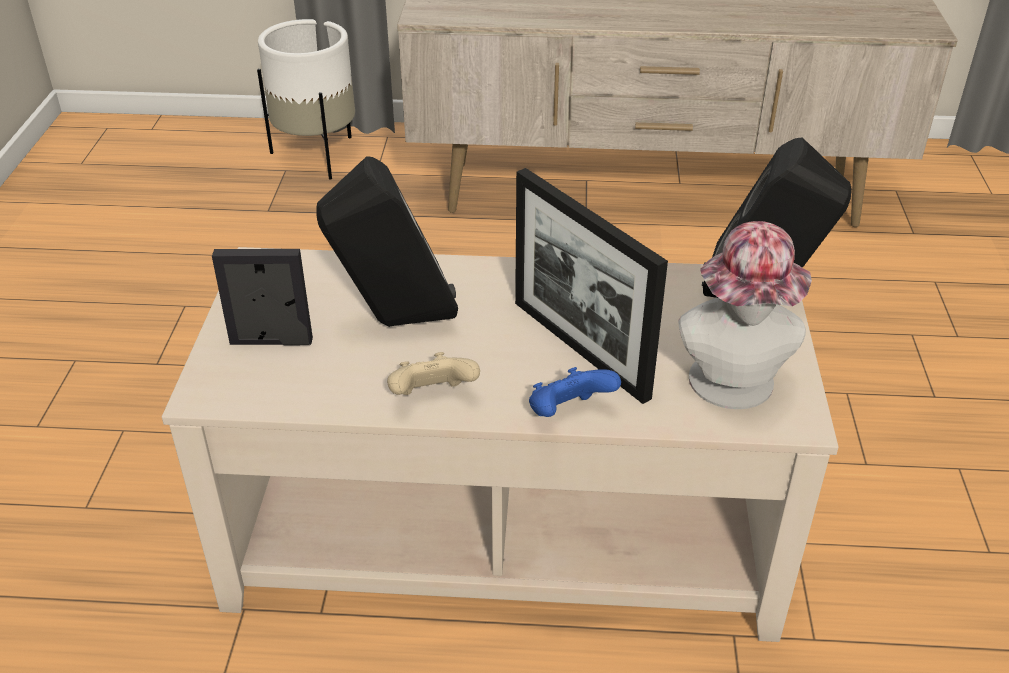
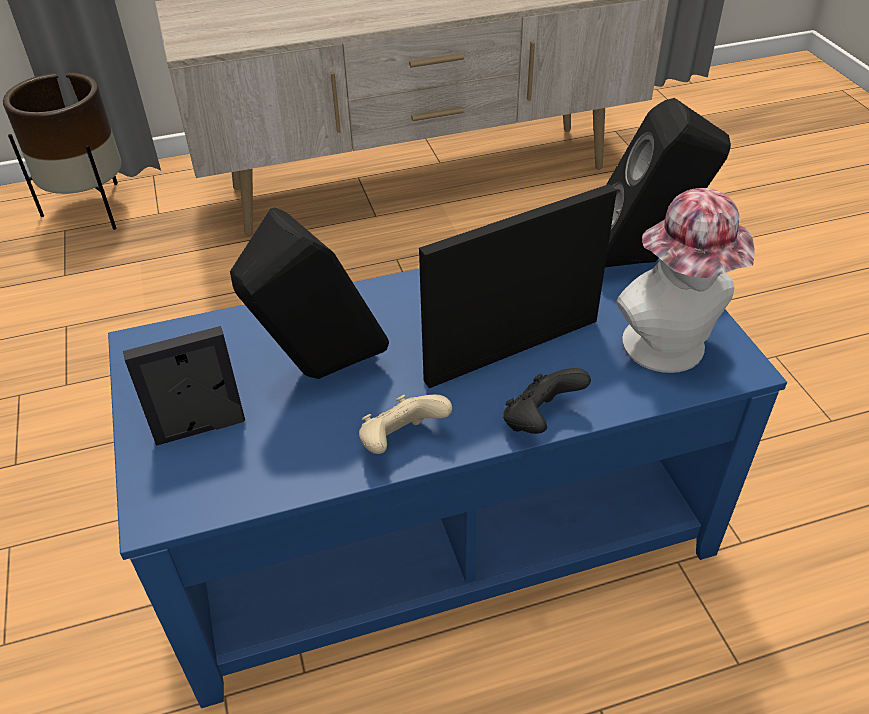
camera: 20 degrees left, 5 degrees up
beige coffee table [162,247,839,642] -> blue coffee table [108,258,787,708]
white planter [257,19,355,180] -> brown planter [3,72,121,230]
picture frame [515,168,668,404] -> picture frame turned 120 degrees clockwise [419,184,617,388]
blue game controller [529,367,621,417] -> black game controller [503,368,591,434]

